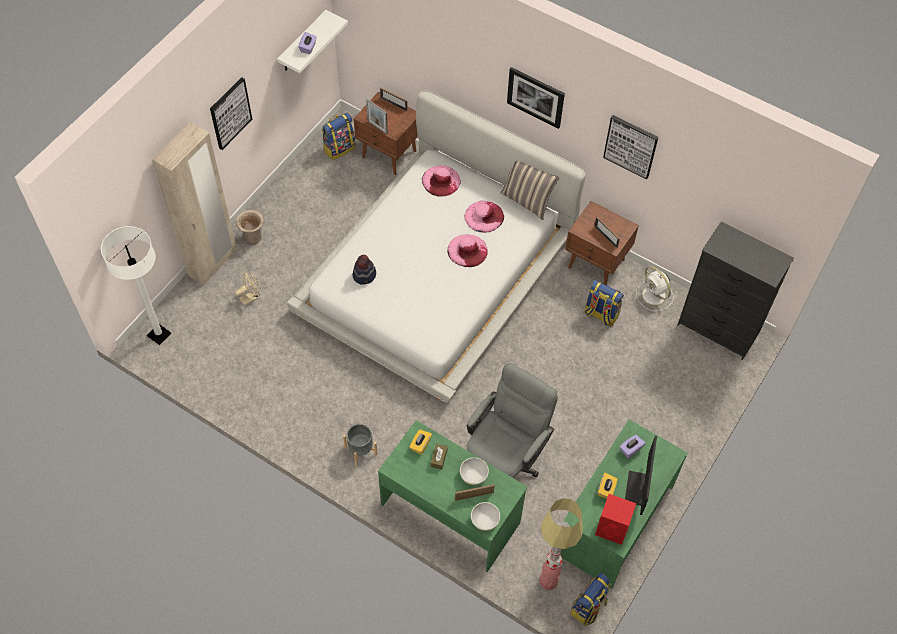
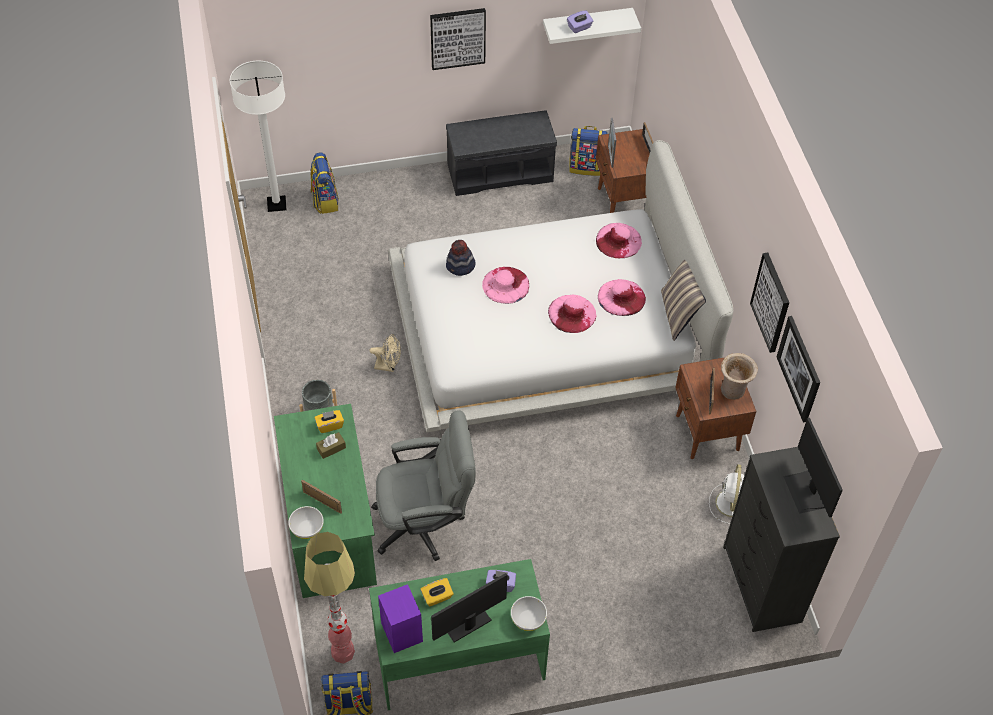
camera: 45 degrees right, 5 degrees down
beige wardrobe [152,122,236,285] -> none
beige fan [235,272,261,306] -> beige fan moved to [370,334,401,372]
beige vase [236,210,263,245] -> beige vase moved to [721,353,758,400]
white bowl [460,457,489,485] -> white bowl moved to [511,596,547,631]
picture [507,67,565,129] -> picture moved to [777,316,820,423]
backpack [584,280,624,326] -> backpack moved to [310,152,339,214]
red speaker [595,494,636,545] -> purple speaker [378,584,423,653]
none -> grey bench [446,110,557,196]
none -> pink hat [482,267,529,304]
none -> monitor [783,418,843,517]

